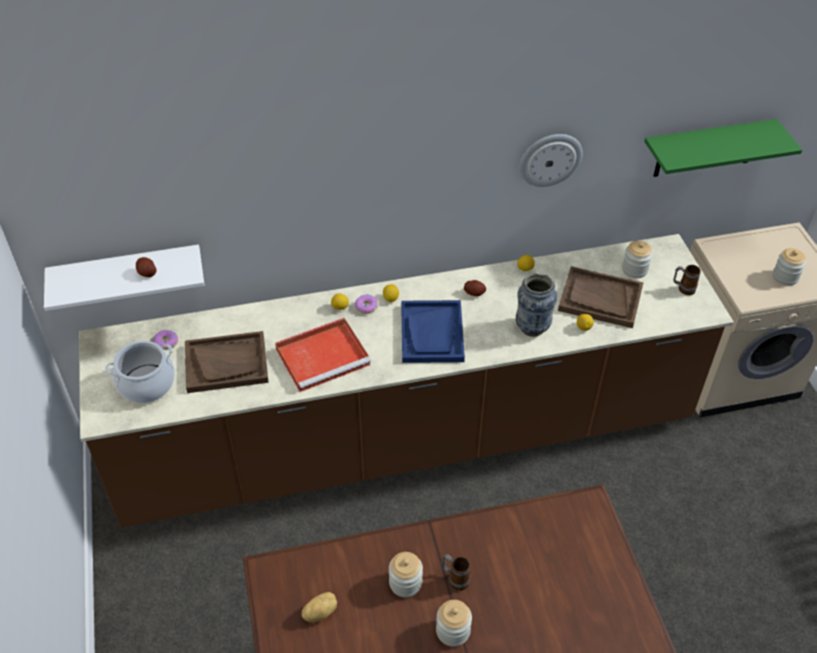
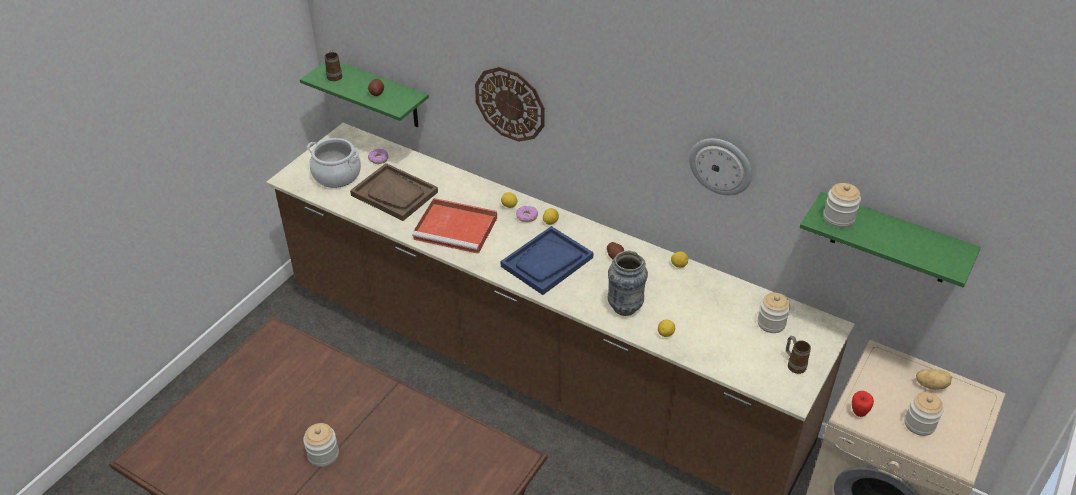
camera: 45 degrees right, 5 degrees down
white shelf [44,245,204,311] -> green shelf [300,62,429,127]
potato [302,592,337,622] -> potato moved to [916,369,952,390]
jar [389,552,423,598] -> jar moved to [823,183,861,228]
mug [442,554,470,591] -> mug moved to [325,48,342,81]
brown tray [558,266,643,328] -> none
none -> wall clock [475,67,545,142]
none -> apple [852,391,874,417]

